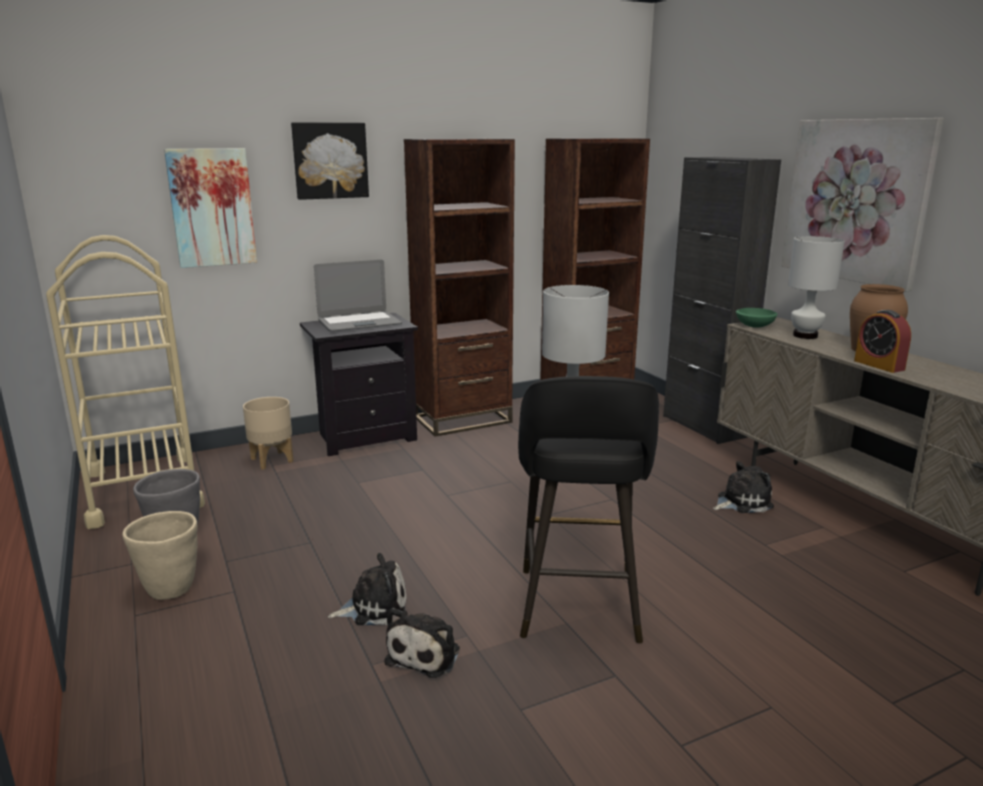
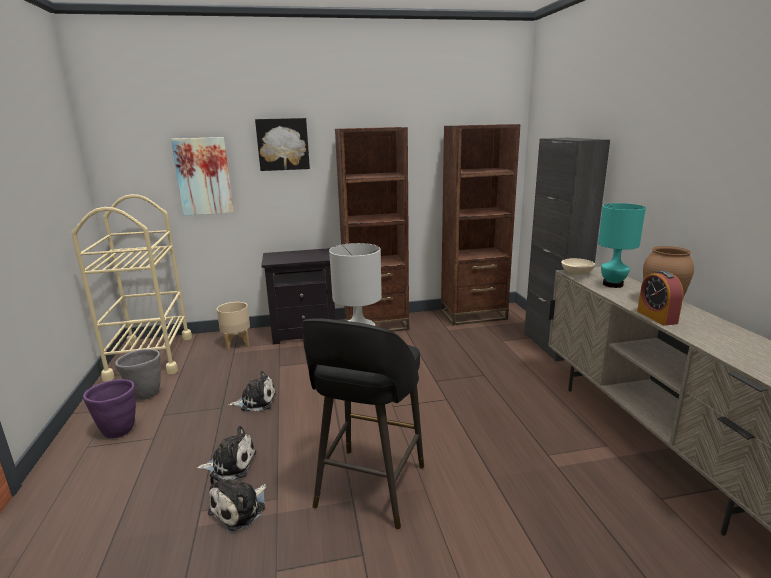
camera: 15 degrees right, 0 degrees up
beige planter [122,511,198,600] -> purple planter [83,379,136,438]
laptop [314,260,402,331] -> none
plush toy [713,461,774,513] -> plush toy moved to [228,371,276,412]
green bowl [736,308,778,328] -> beige bowl [561,258,595,275]
picture [782,118,944,291] -> none
white table lamp [788,236,845,339] -> turquoise table lamp [598,203,646,288]

